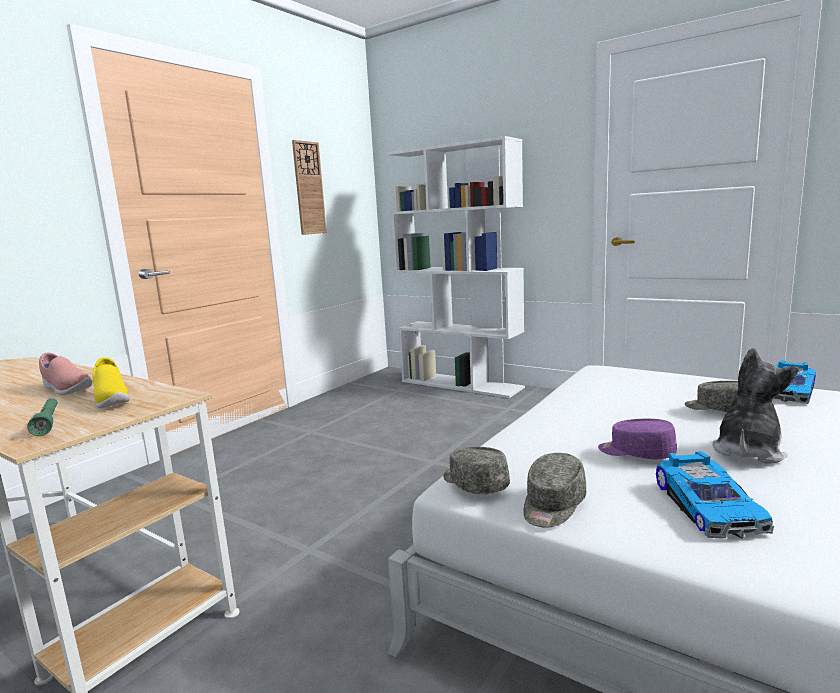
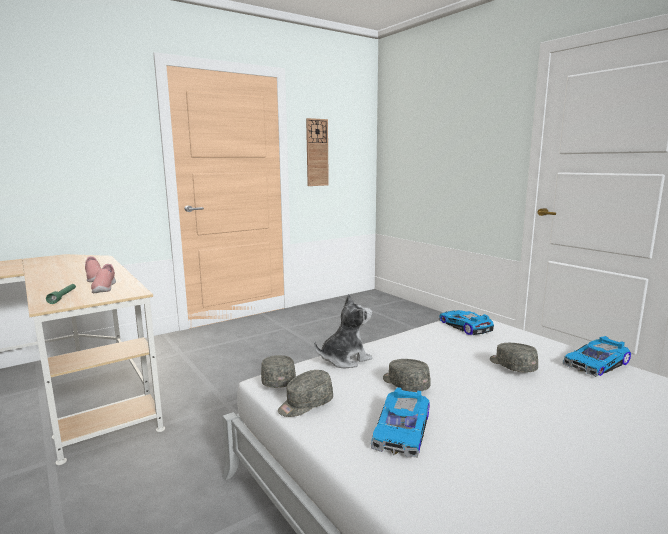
camera: 20 degrees right, 0 degrees up
yellow shoe [93,357,130,408] -> pink shoe [91,264,116,293]
white bookcase [387,136,525,398] -> none
purple cap [598,419,677,459] -> grey cap [383,359,431,392]
plush toy [712,348,799,464] -> plush toy moved to [314,294,372,369]
none -> toy car [439,310,494,335]

